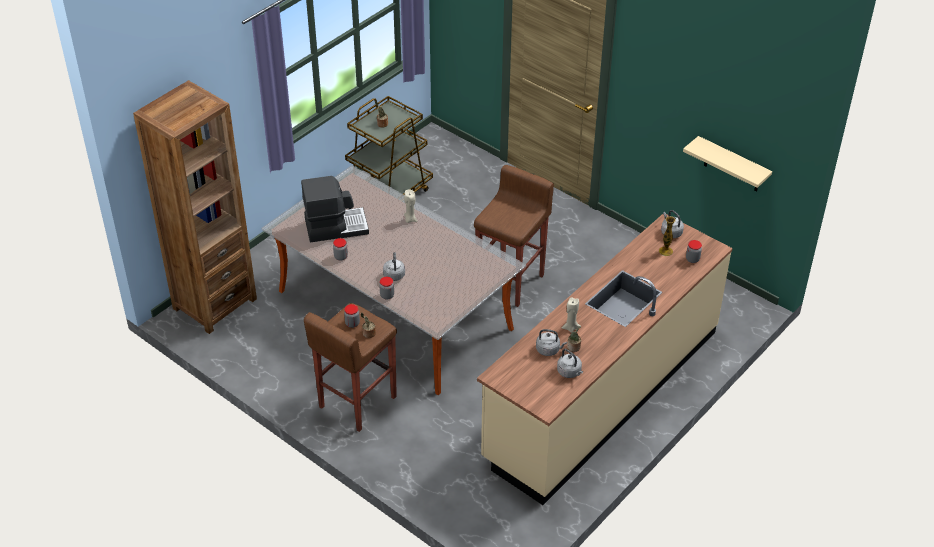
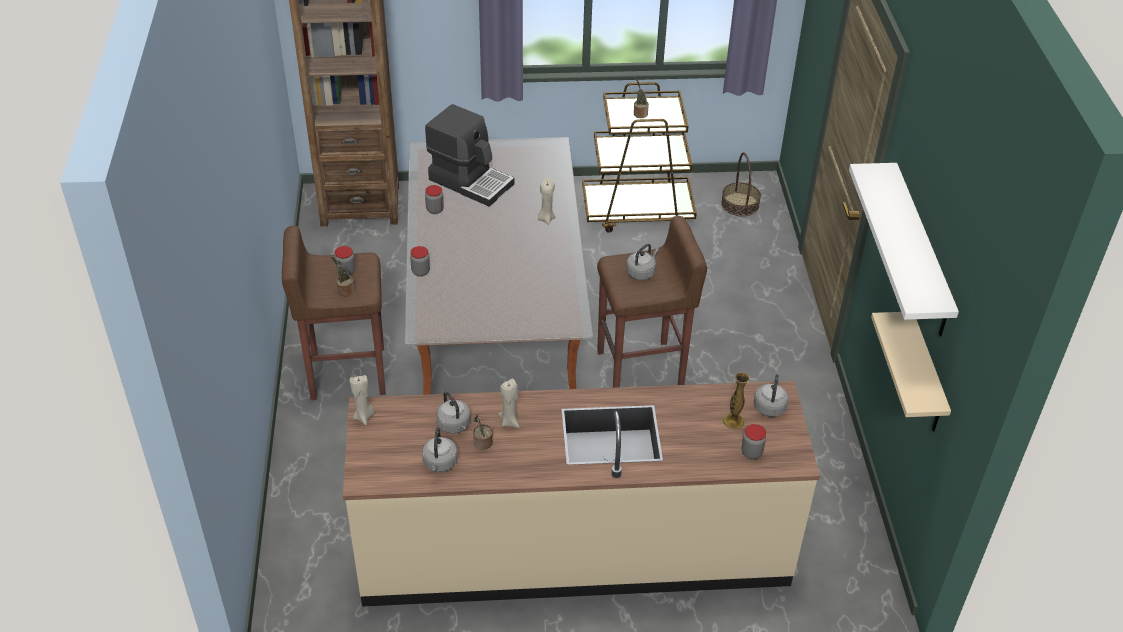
camera: 45 degrees right, 0 degrees up
grey kettle [383,252,405,281] -> grey kettle moved to [626,244,659,280]
none -> beige candle [350,375,374,425]
none -> basket [721,152,761,217]
none -> white shelf [849,163,959,336]

